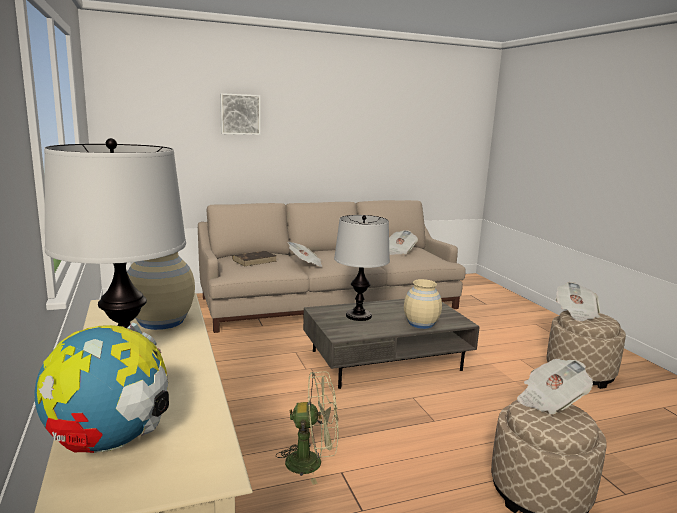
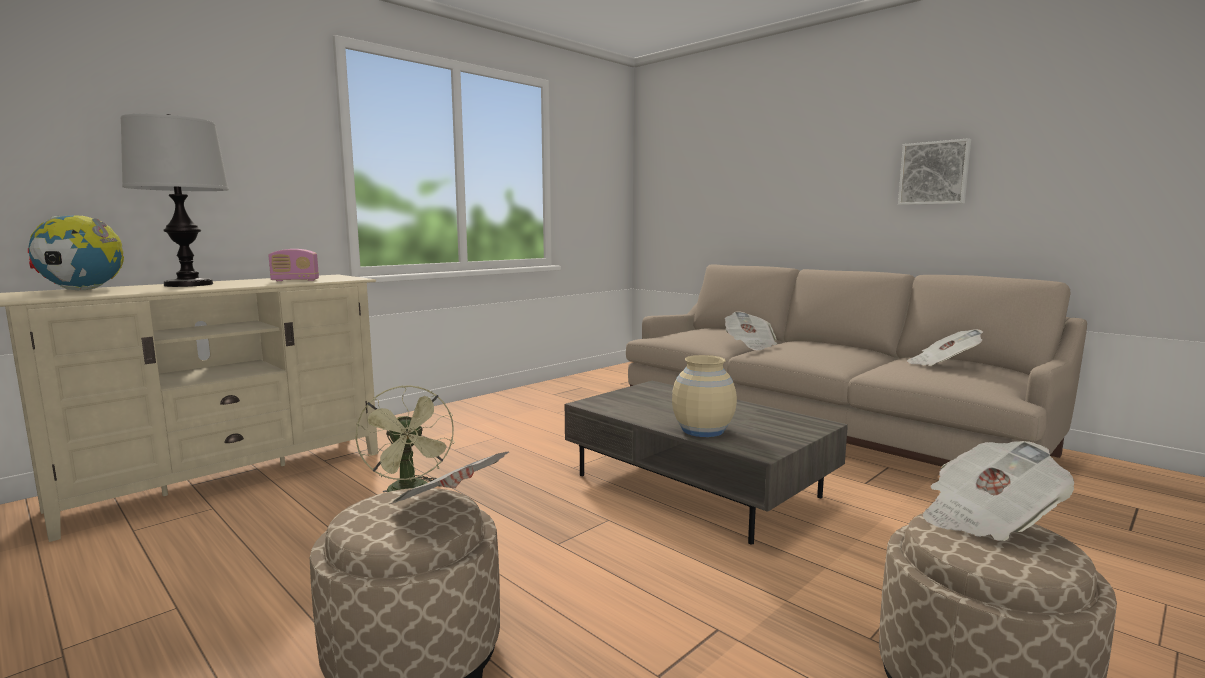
camera: 65 degrees right, 5 degrees down
beige vase [127,252,195,330] -> radio [268,249,319,281]
picture [220,93,260,135] -> picture moved to [898,138,971,205]
brown book [232,251,276,267] -> none
table lamp [334,215,390,321] -> none

